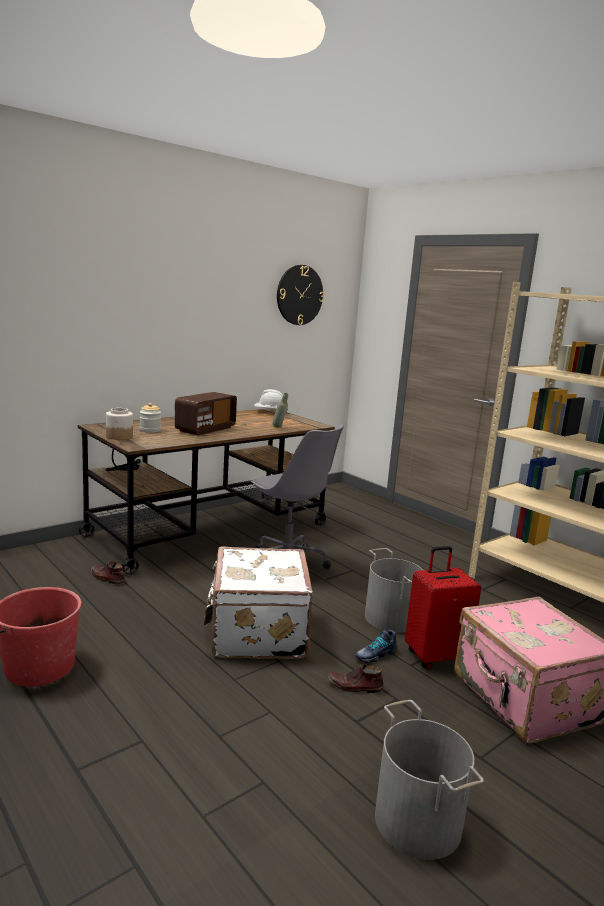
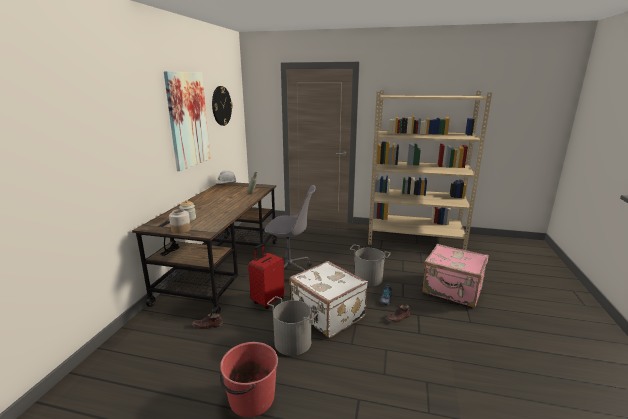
camera: 35 degrees left, 5 degrees up
radio [174,392,237,436] -> none
grey bucket [375,700,484,860] -> grey bucket moved to [267,296,319,356]
red suitcase [405,546,481,670] -> red suitcase moved to [248,244,285,309]
none -> picture [164,71,211,171]

